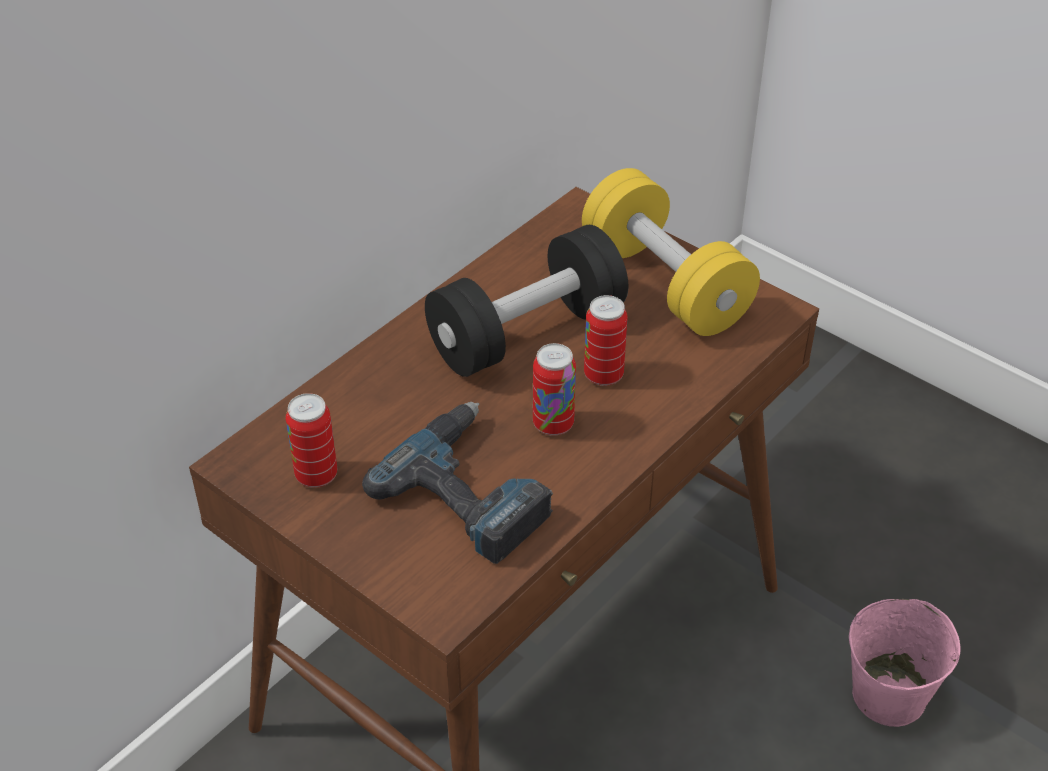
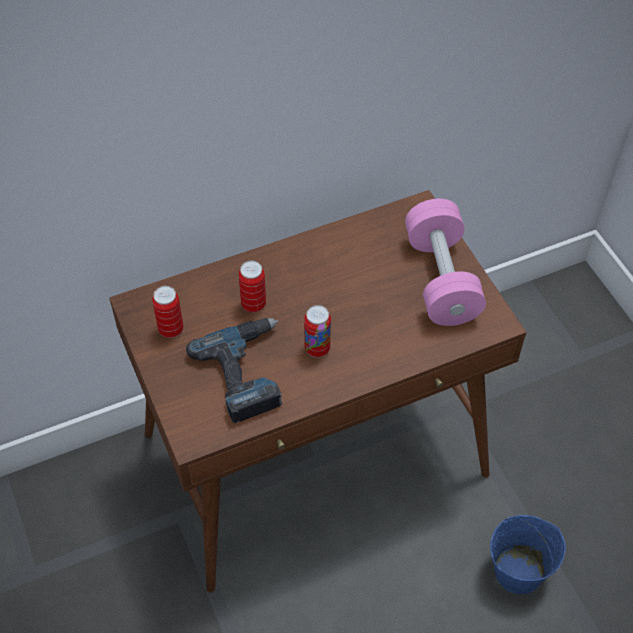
camera: 25 degrees right, 10 degrees up
black dumbbell [425,225,628,377] -> none
yellow dumbbell [582,168,760,336] -> pink dumbbell [405,199,486,326]
can [584,295,628,386] -> can moved to [239,261,266,313]
pink bucket [849,599,961,727] -> blue bucket [490,515,566,594]

